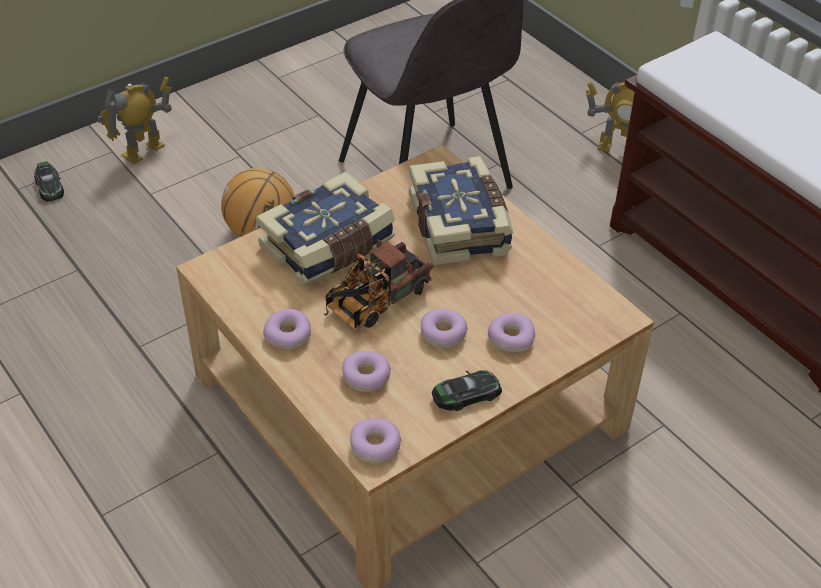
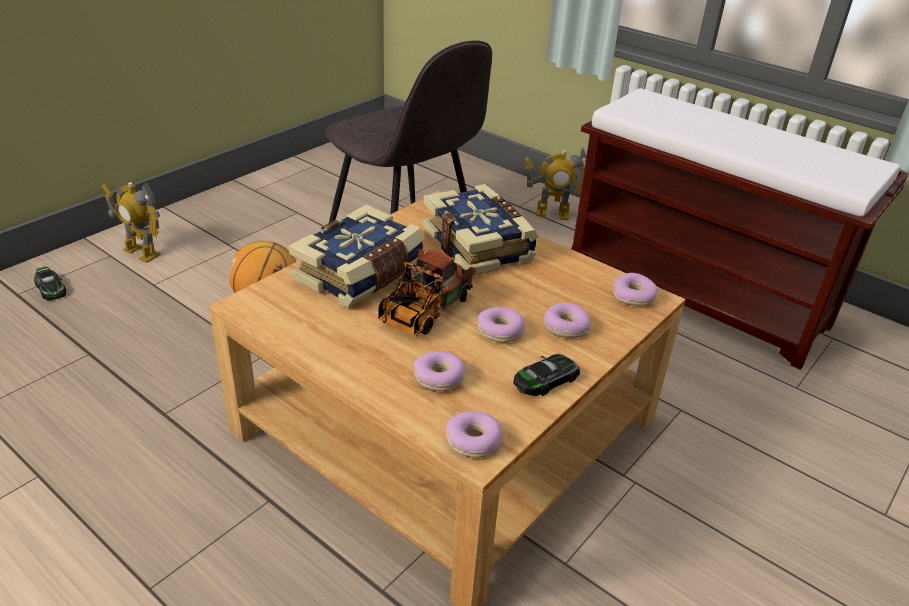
camera: 15 degrees left, 10 degrees down
toy robot [98,77,172,164] -> toy robot turned 90 degrees counterclockwise [102,182,161,263]
donut [263,309,311,349] -> donut moved to [613,273,658,306]

